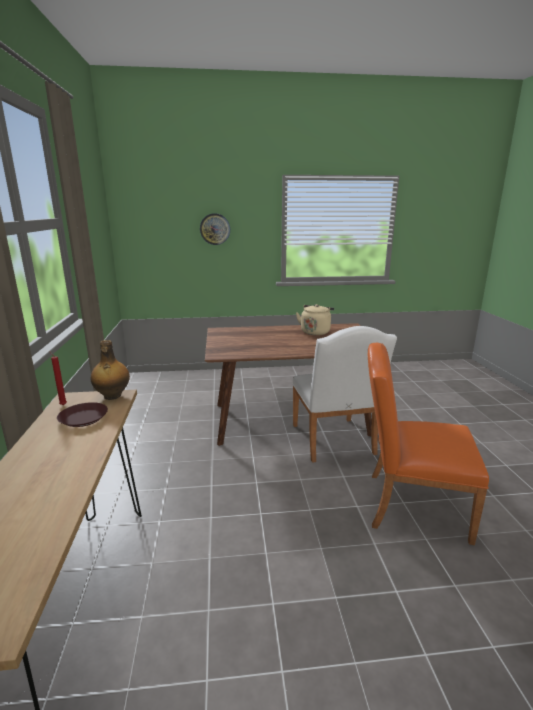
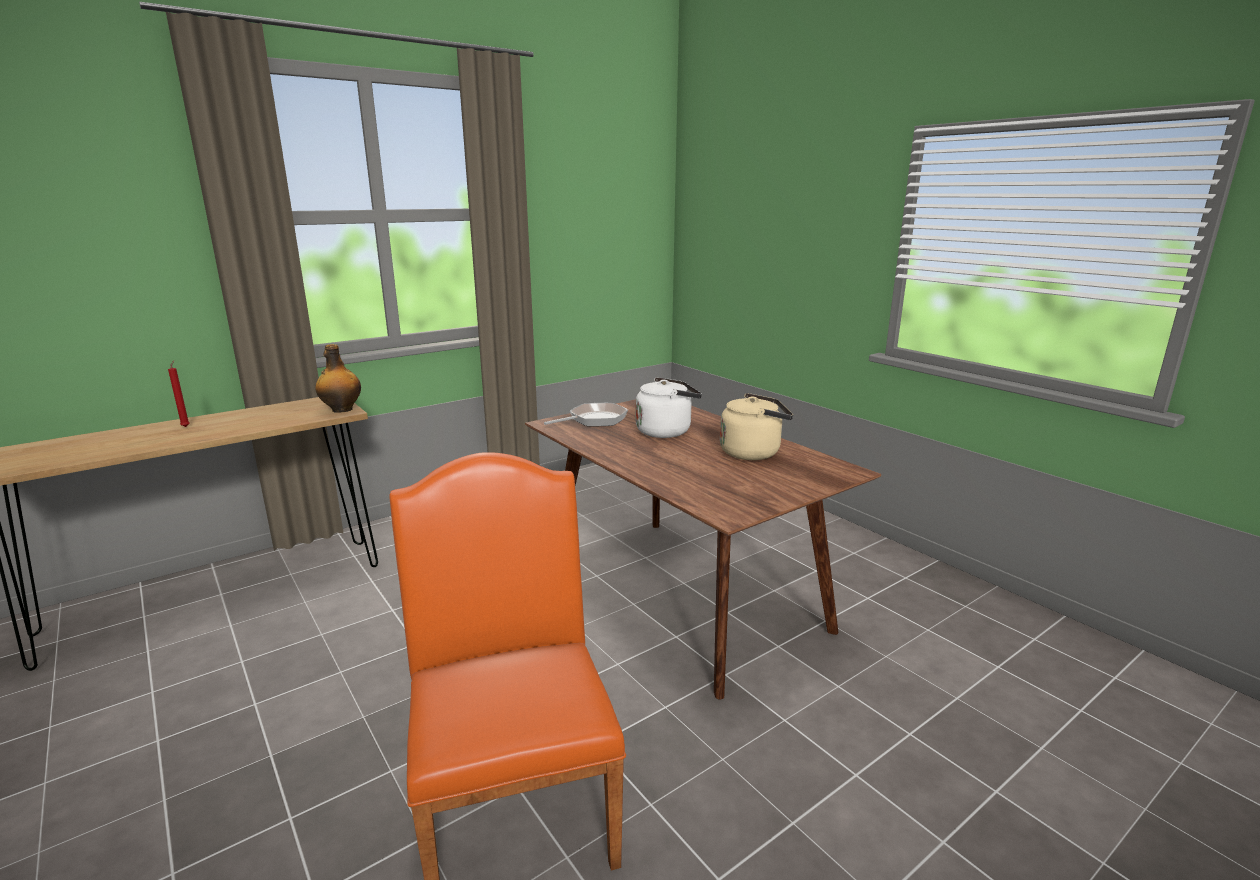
camera: 60 degrees right, 0 degrees up
red candle [49,351,67,405] -> red candle moved to [168,361,190,427]
brown plate [57,402,108,427] -> none
wall clock [200,213,230,245] -> none
white chair [292,326,397,463] -> none
none -> frying pan [544,403,628,426]
none -> white kettle [636,377,702,438]

